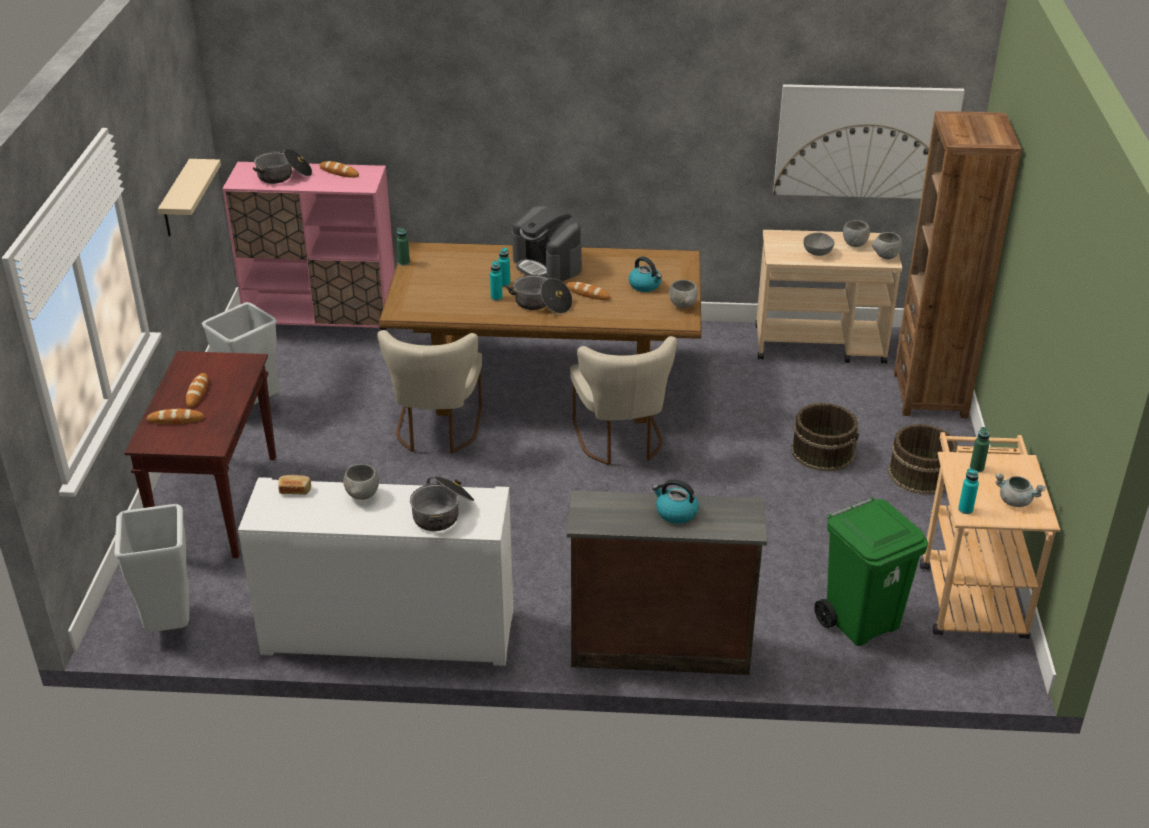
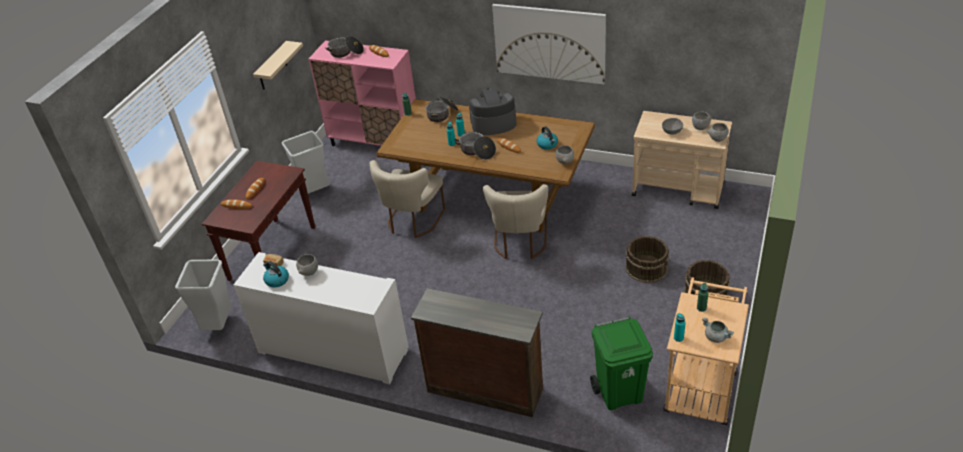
camera: 20 degrees right, 5 degrees up
cooking pot [410,476,474,531] -> cooking pot moved to [425,97,458,122]
coffee machine [512,206,582,281] -> coffee machine turned 105 degrees clockwise [469,87,517,135]
kettle [652,479,699,524] -> kettle moved to [263,261,289,288]
picture [773,84,965,199] -> picture moved to [492,4,606,84]
brown bookcase [894,111,1022,418] -> none

